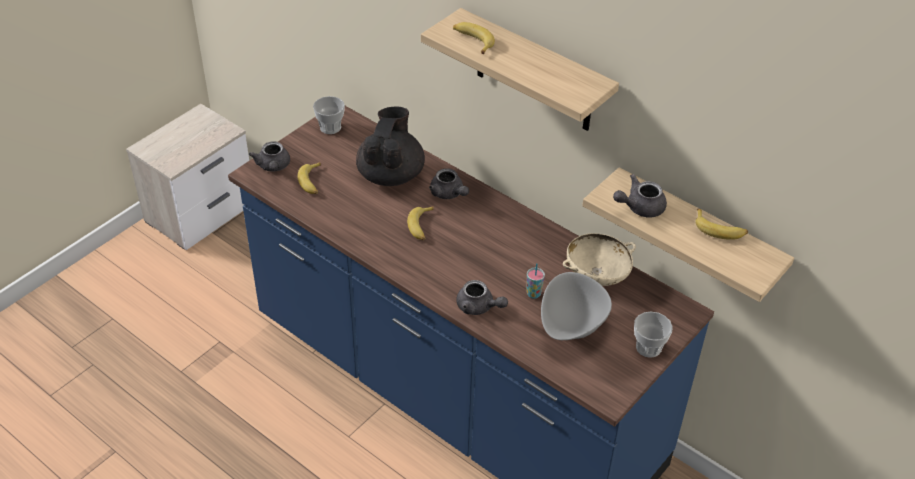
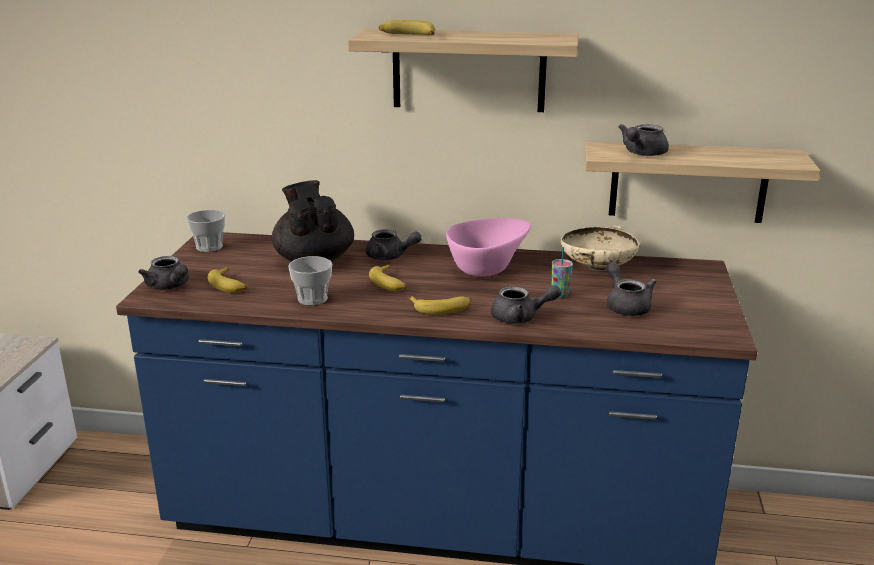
camera: 30 degrees left, 20 degrees down
grey bowl [541,272,612,340] -> grey teapot [606,262,657,316]
cup [634,312,673,358] -> cup moved to [288,256,332,306]
banana [695,209,748,240] -> banana moved to [409,296,471,315]
none -> pink bowl [446,218,531,276]

